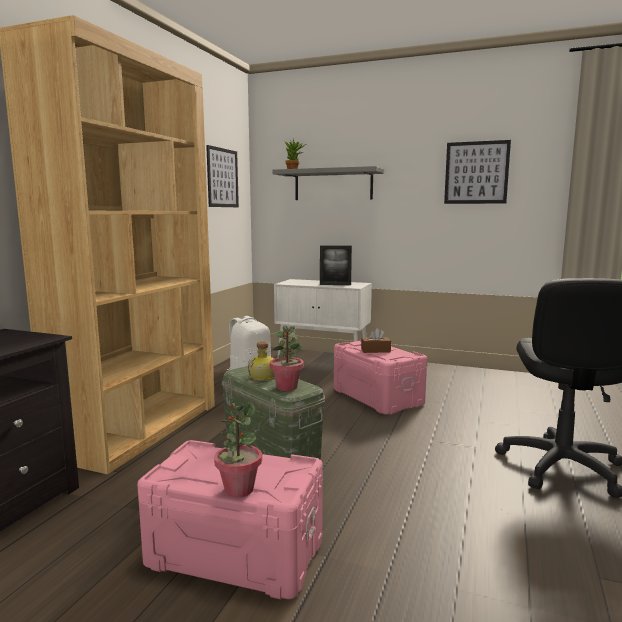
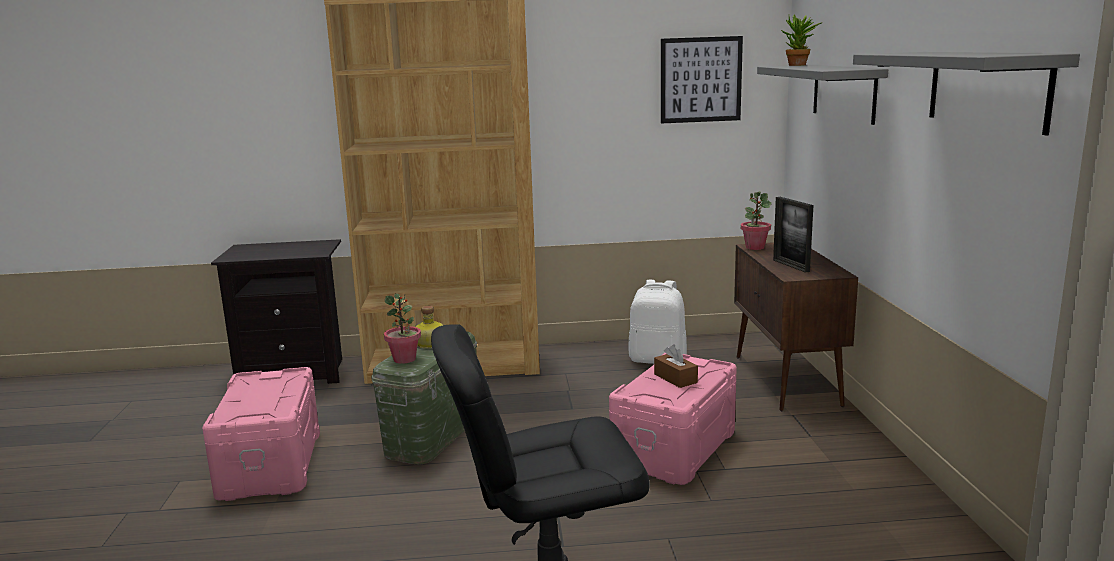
camera: 65 degrees right, 5 degrees up
potted plant [214,403,262,498] -> potted plant moved to [741,192,772,250]
white cabinet [274,279,372,358] -> brown cabinet [734,242,858,411]
picture [444,140,511,204] -> grey shelf [853,52,1080,136]

